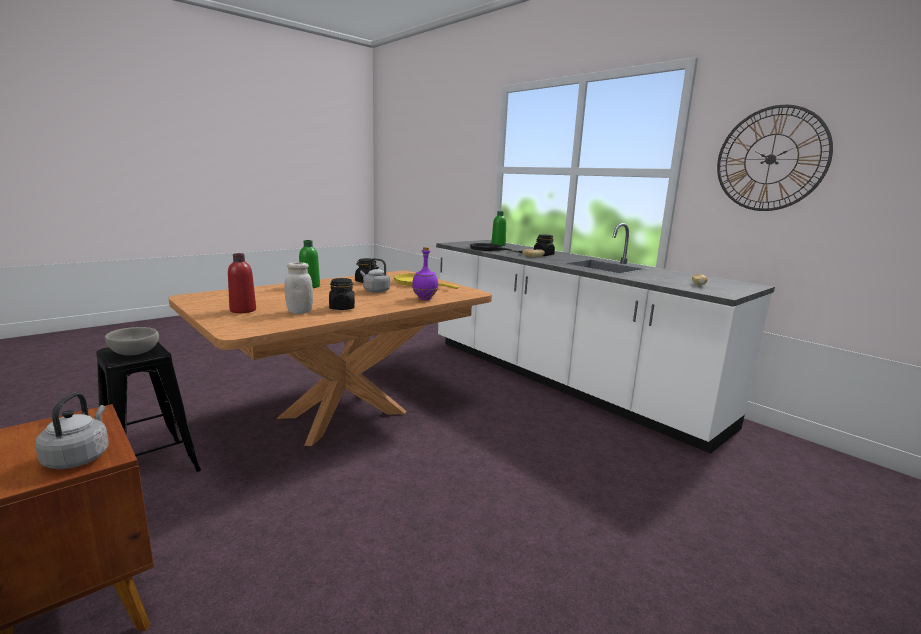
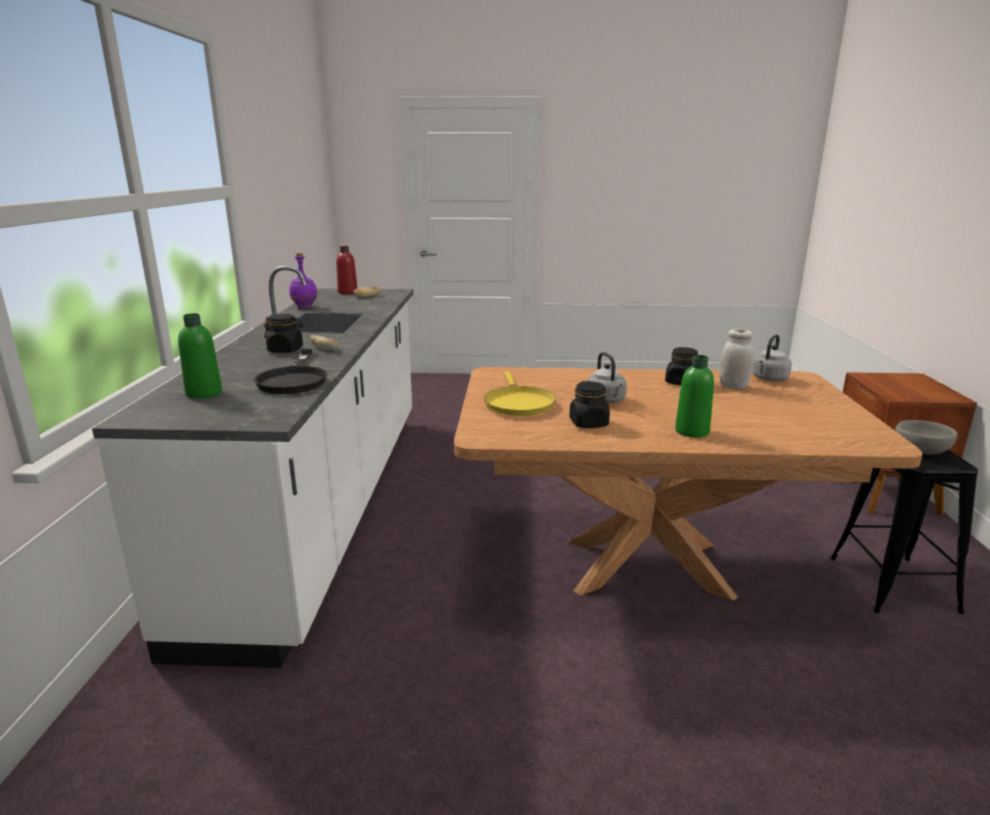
camera: 135 degrees left, 5 degrees up
grey kettle [35,392,109,469] -> grey kettle moved to [752,334,792,381]
red bottle [228,253,256,313] -> red bottle moved to [336,246,357,294]
purple bottle [412,247,438,300] -> purple bottle moved to [289,253,318,308]
wall clock [717,105,833,211] -> none

